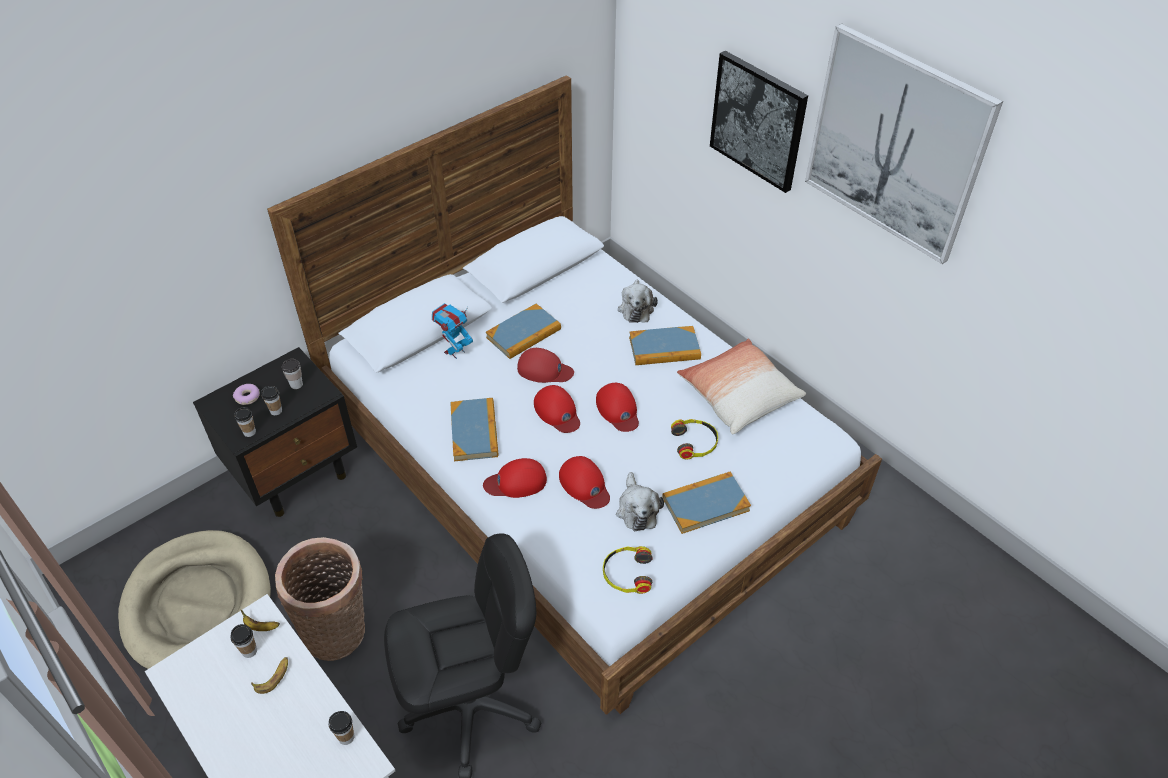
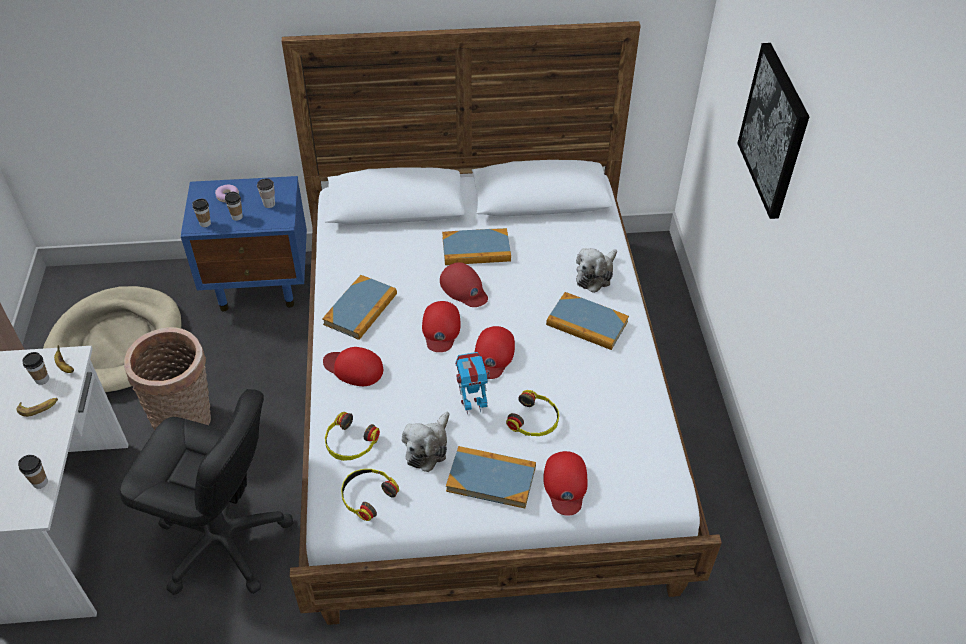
camera: 35 degrees right, 0 degrees up
black nightstand [193,347,357,517] -> blue nightstand [181,176,307,311]
toy robot [432,303,473,359] -> toy robot moved to [455,352,490,414]
red cap [559,456,610,509] -> red cap moved to [543,451,588,516]
pillow [677,338,806,434] -> none
picture [805,24,1003,264] -> none
none -> headphones [325,412,380,461]

